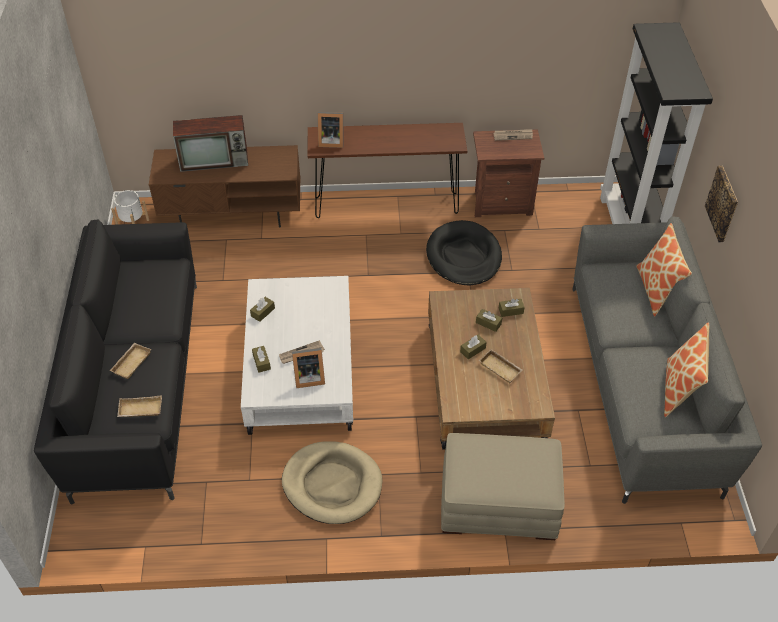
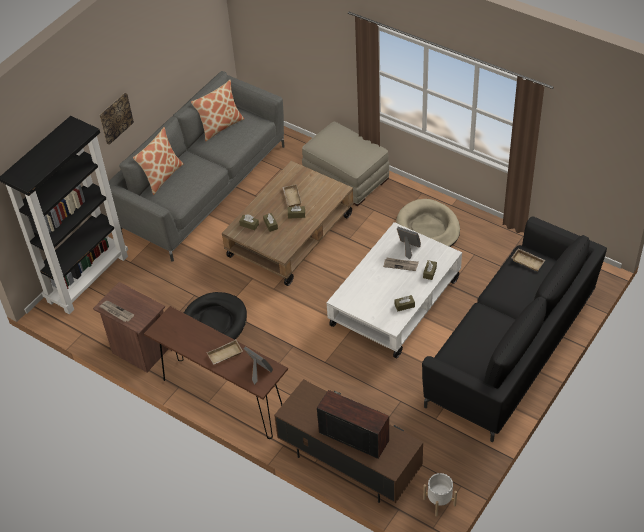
camera: 140 degrees left, 0 degrees up
beige tray [110,343,152,379] -> beige tray moved to [207,339,243,365]

